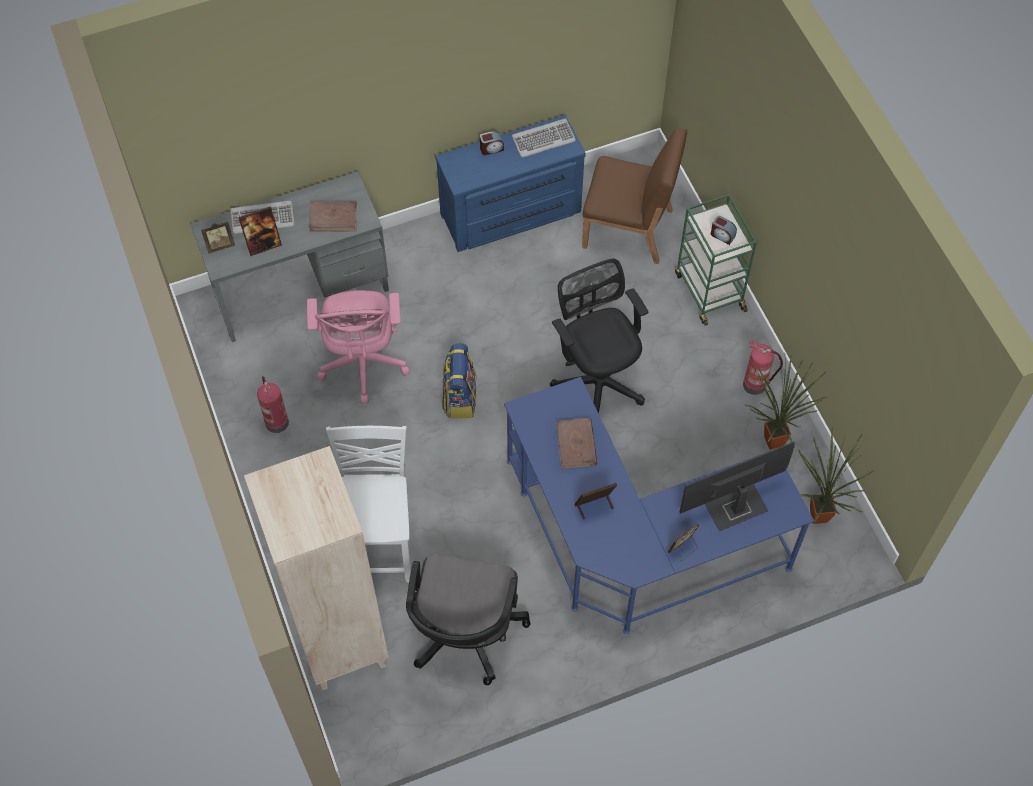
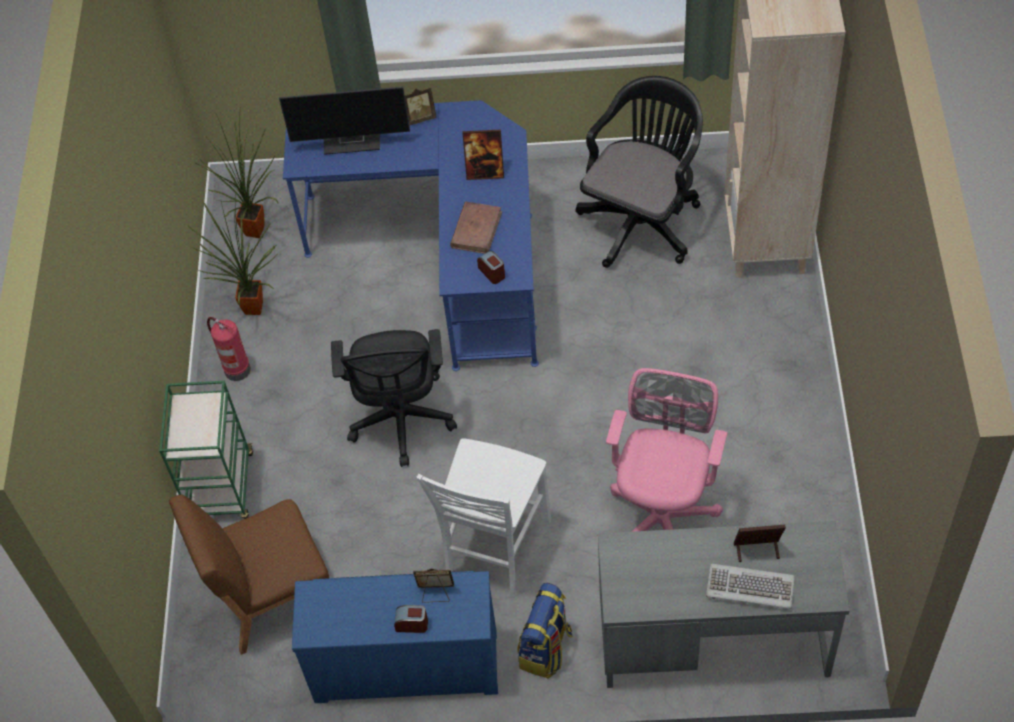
camera: 155 degrees left, 5 degrees down
picture frame [201,222,235,254] -> picture frame moved to [413,569,454,603]
fire extinguisher [257,376,289,433] -> none
brown book [309,201,357,232] -> none
white chair [326,426,411,583] -> white chair moved to [416,438,551,598]
backpack [442,343,477,418] -> backpack moved to [517,582,573,678]
keyboard [512,118,576,158] -> none
brown chair [582,128,687,264] -> brown chair turned 60 degrees counterclockwise [169,495,329,655]
alarm clock [711,216,737,245] -> alarm clock moved to [477,251,505,284]

